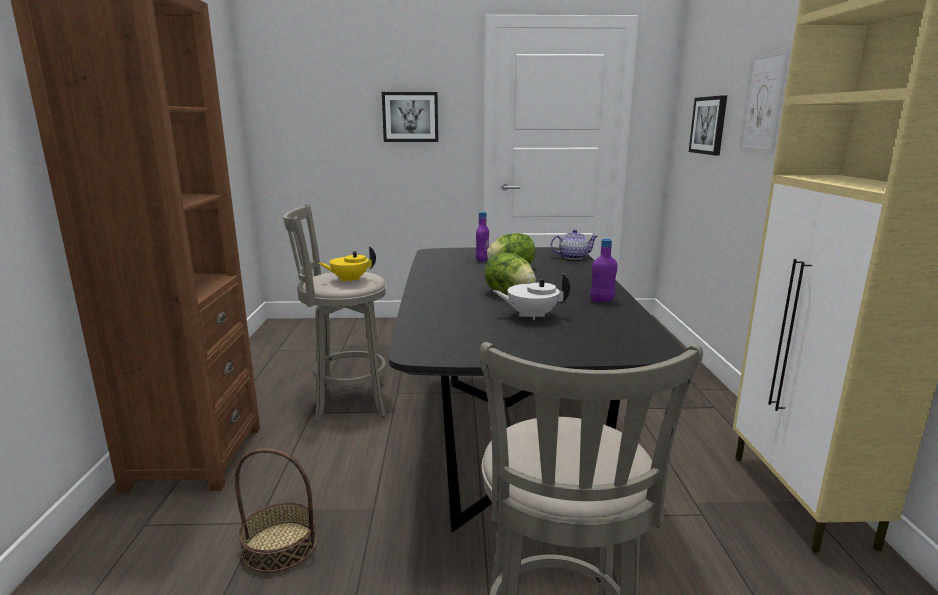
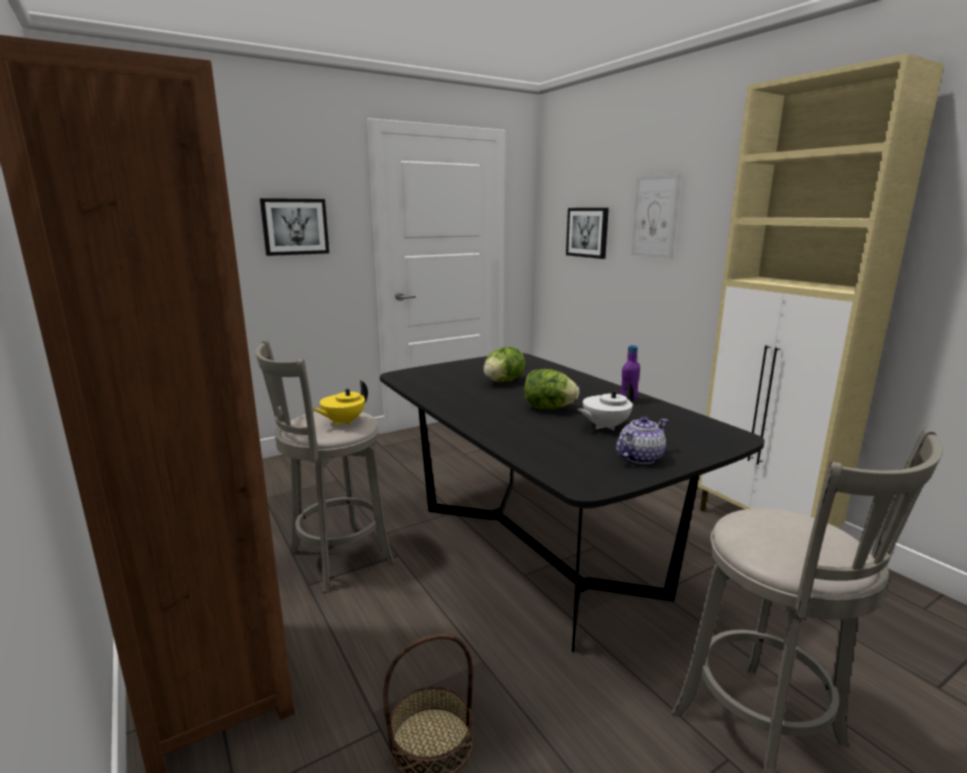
camera: 30 degrees left, 0 degrees up
purple bottle [476,212,489,262] -> none
teapot [550,229,598,260] -> teapot moved to [616,416,668,464]

